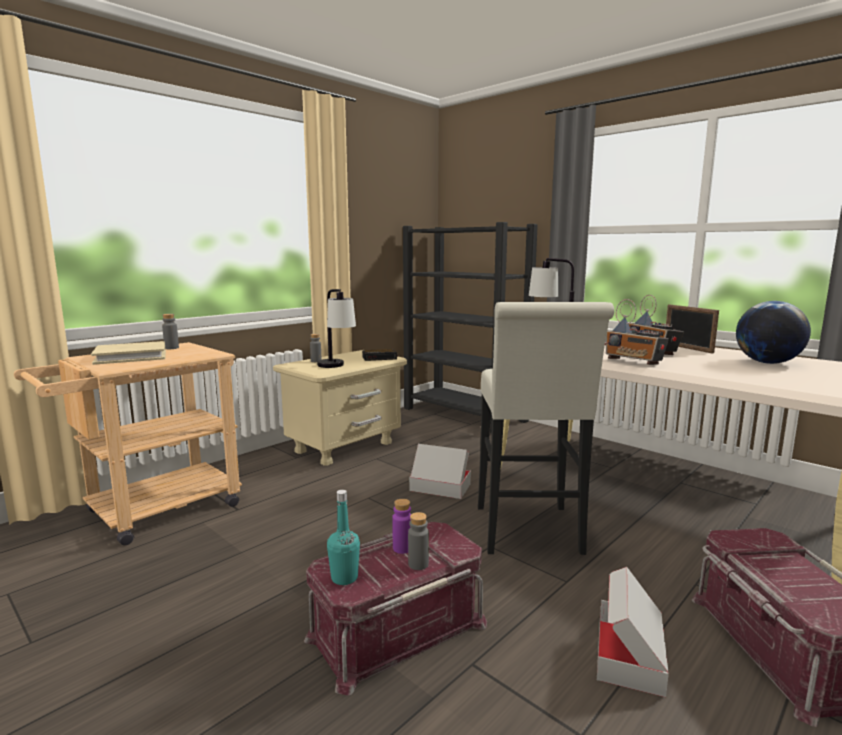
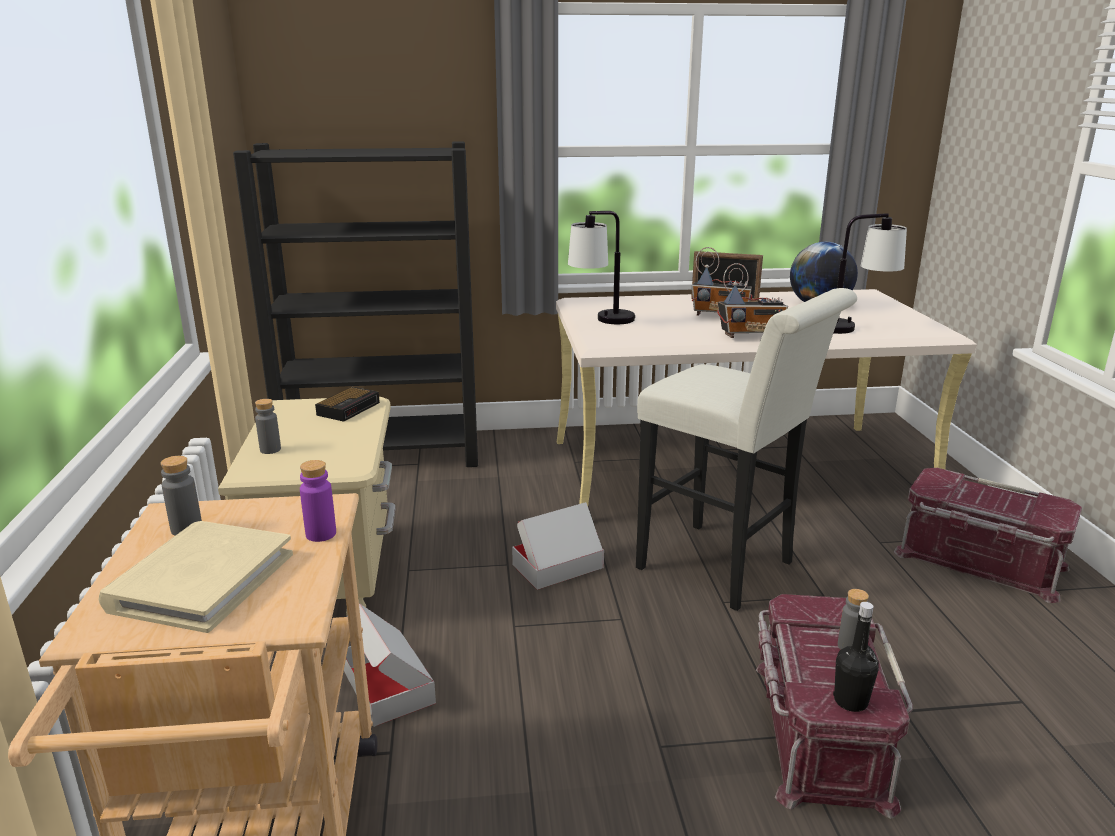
camera: 50 degrees left, 10 degrees up
table lamp [317,289,356,368] -> table lamp moved to [834,213,907,334]
turquoise bottle [327,490,360,585] -> black bottle [833,602,879,712]
purple bottle [392,499,411,554] -> purple bottle moved to [300,460,336,542]
cardboard box [597,567,669,697] -> cardboard box moved to [344,604,436,727]

